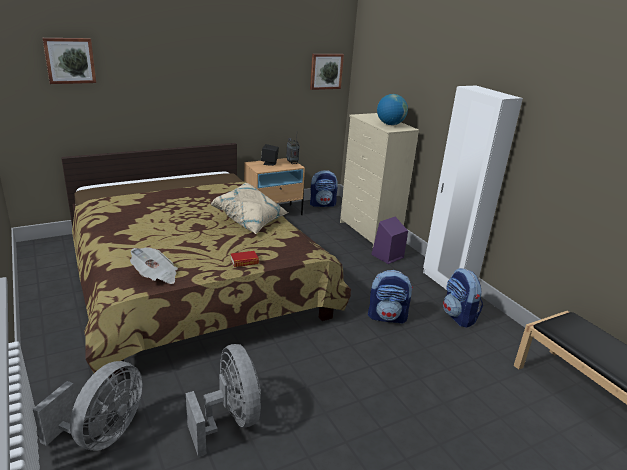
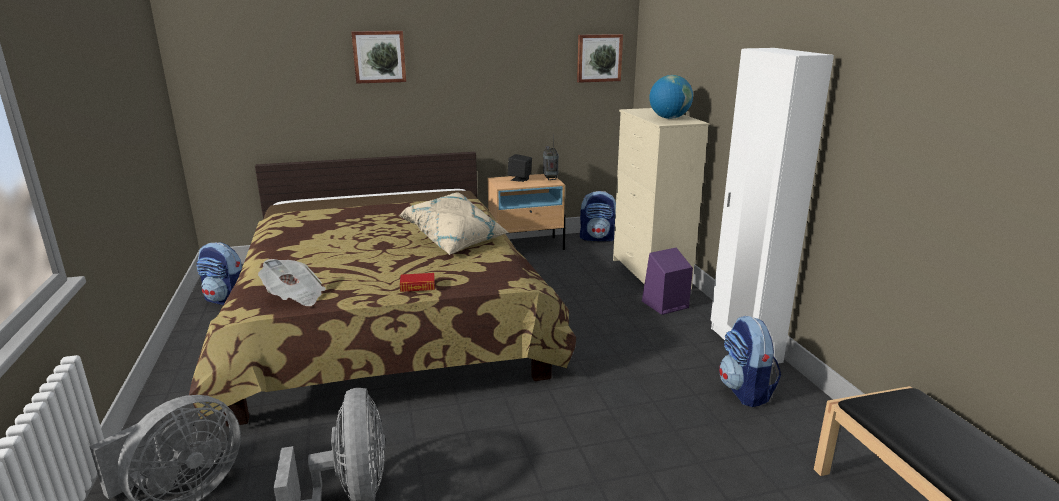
camera: 15 degrees right, 5 degrees down
picture [42,38,96,84] -> picture moved to [351,31,406,84]
backpack [368,270,413,324] -> backpack moved to [196,242,242,305]

